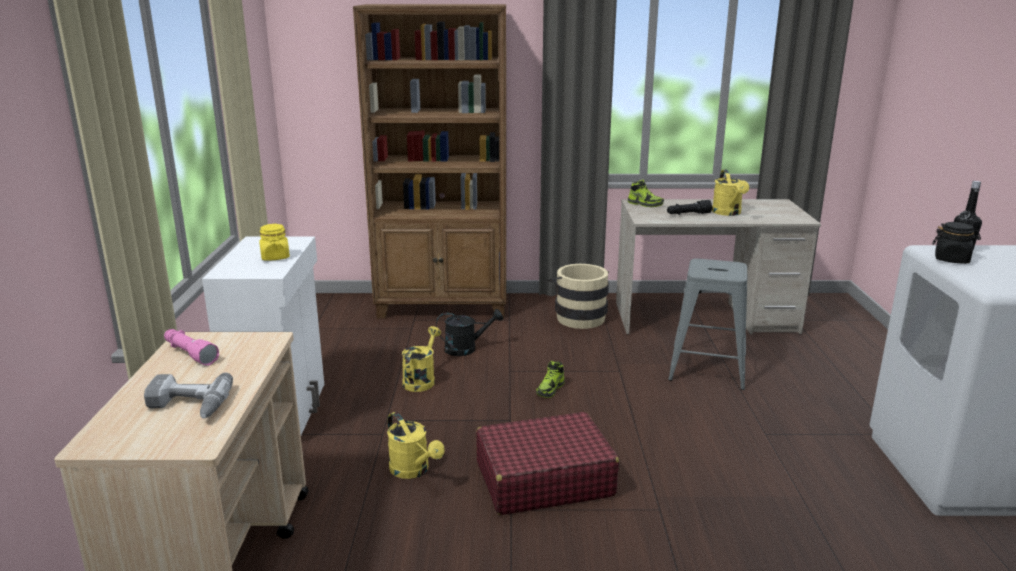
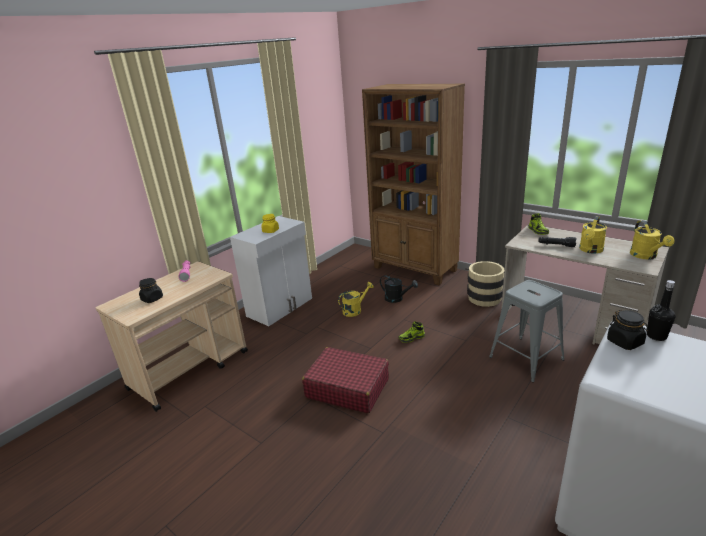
camera: 40 degrees right, 5 degrees up
power drill [144,373,233,419] -> black jar [139,278,163,303]
yellow watering can [387,412,445,479] -> yellow watering can moved to [630,220,675,260]

